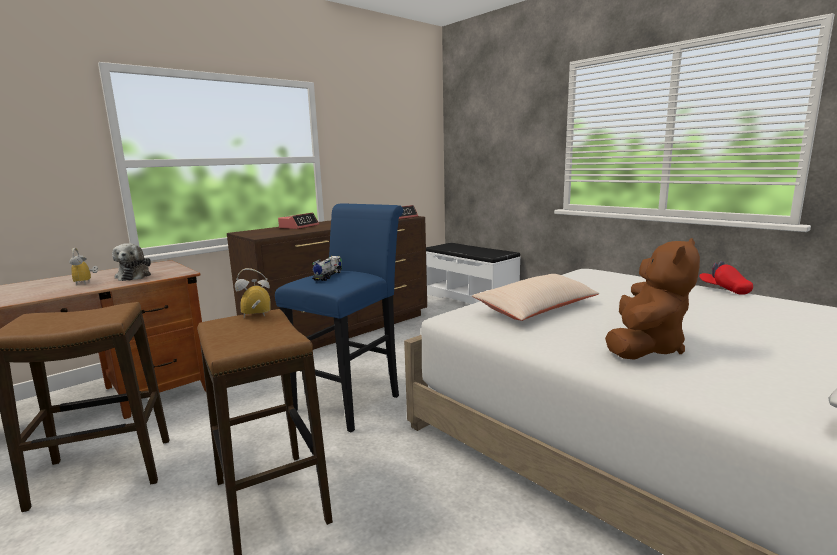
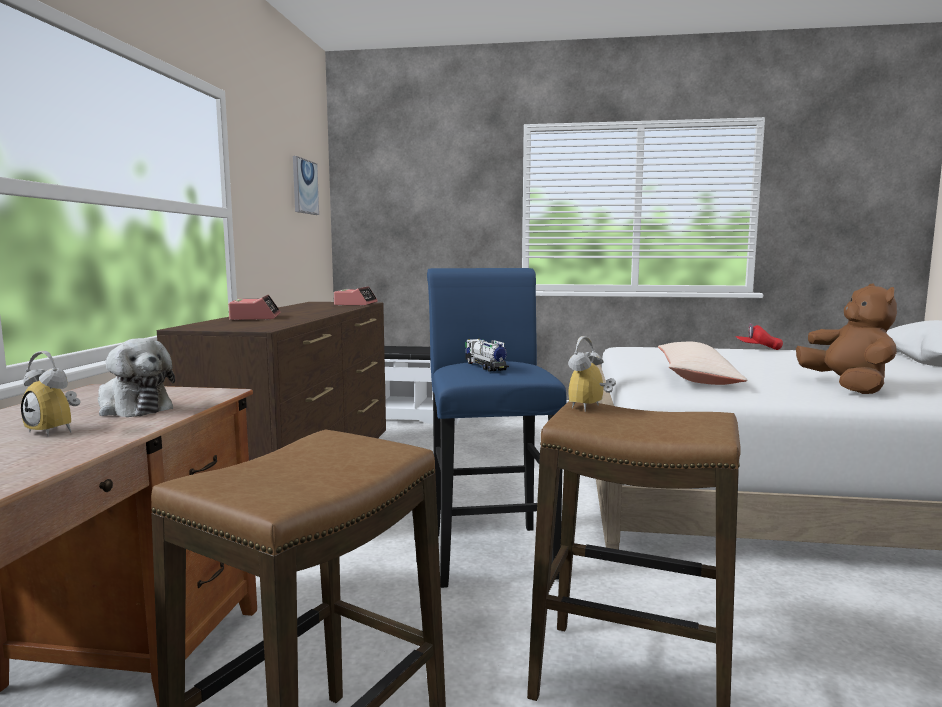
camera: 40 degrees left, 5 degrees down
none -> picture [293,156,319,215]

